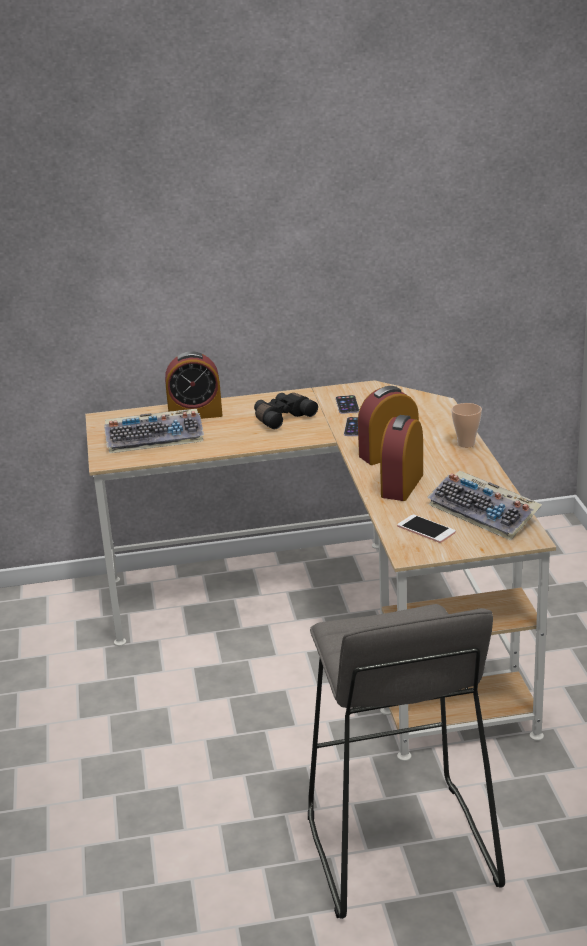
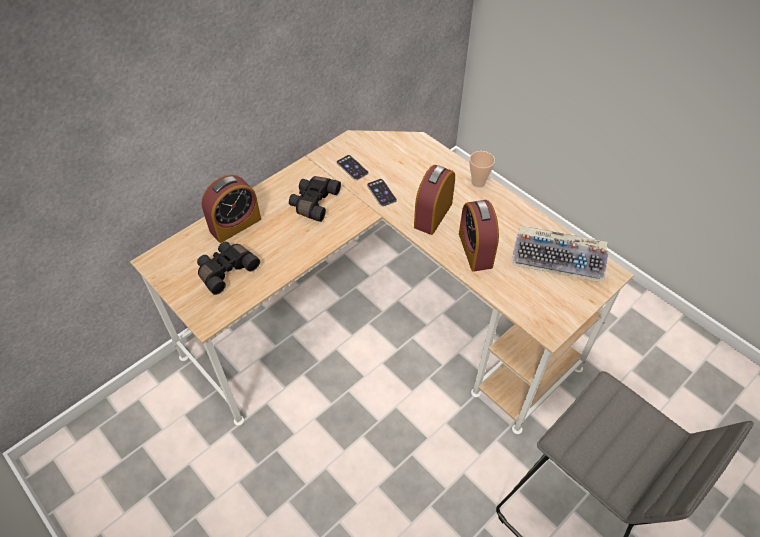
camera: 35 degrees left, 25 degrees up
keyboard [104,409,204,453] -> black binoculars [197,242,260,295]
phone [397,515,456,543] -> none

